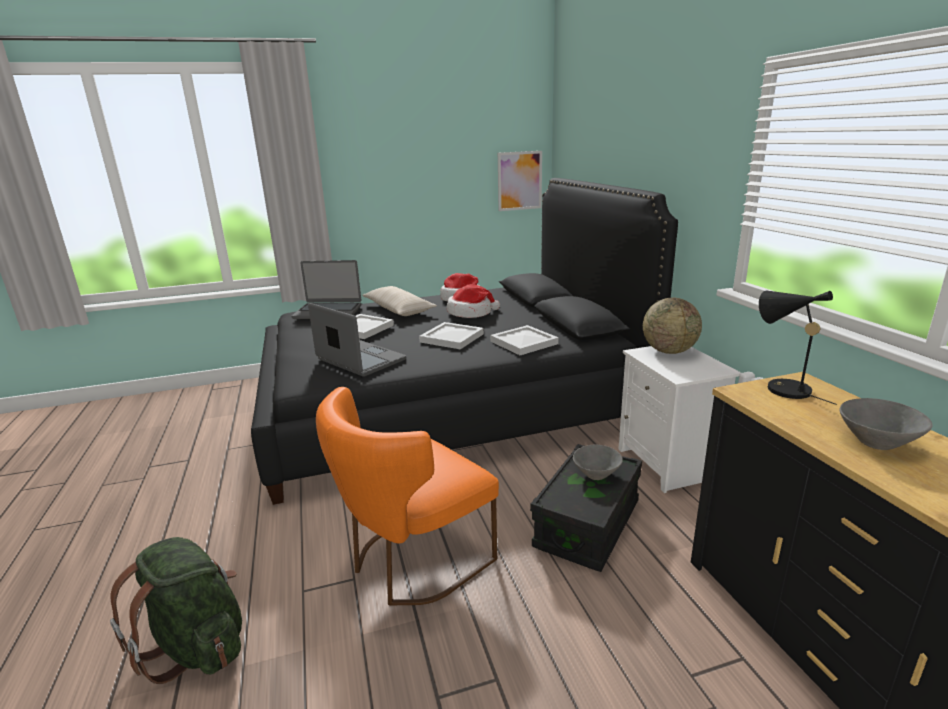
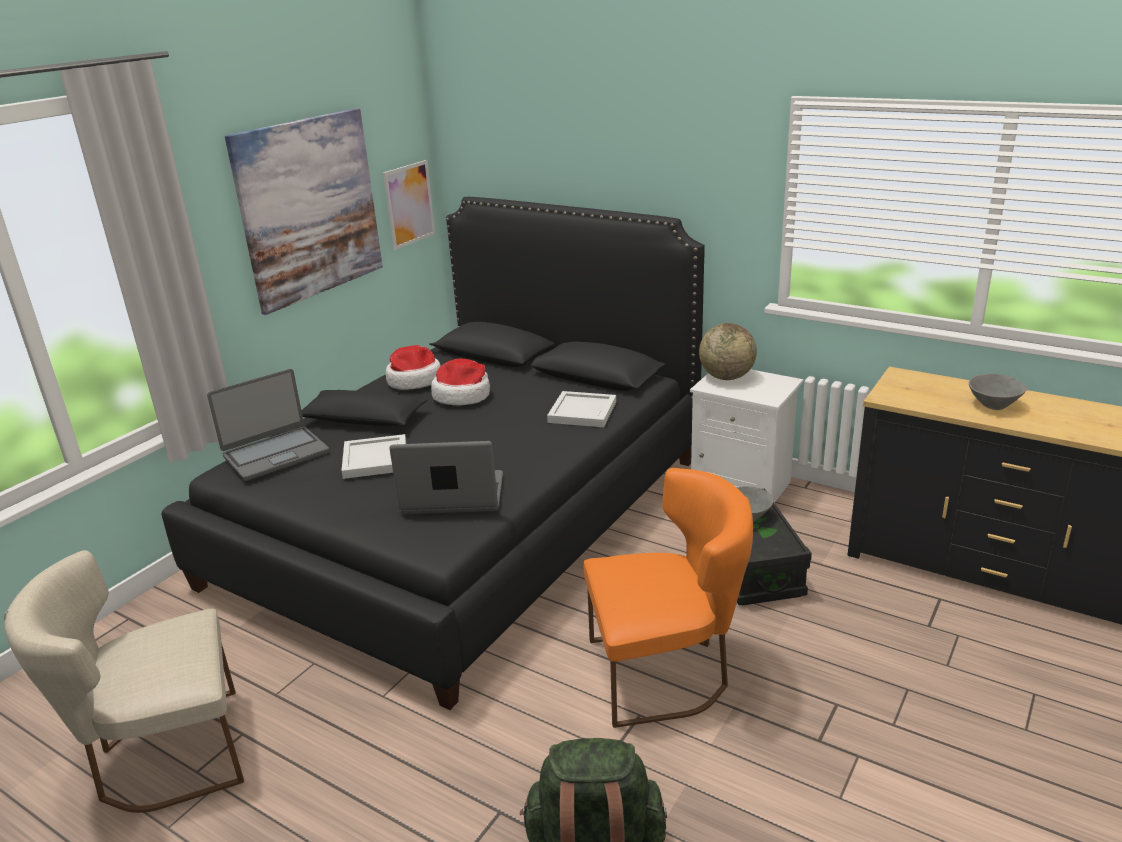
camera: 40 degrees left, 5 degrees up
orange chair [316,387,499,605] -> orange chair turned 105 degrees counterclockwise [584,468,753,728]
beige pillow [362,286,437,316] -> black pillow [301,390,428,426]
white tray [419,322,484,350] -> none
black table lamp [759,290,837,405] -> none
none -> beige chair [4,550,244,813]
none -> picture [225,108,383,315]

